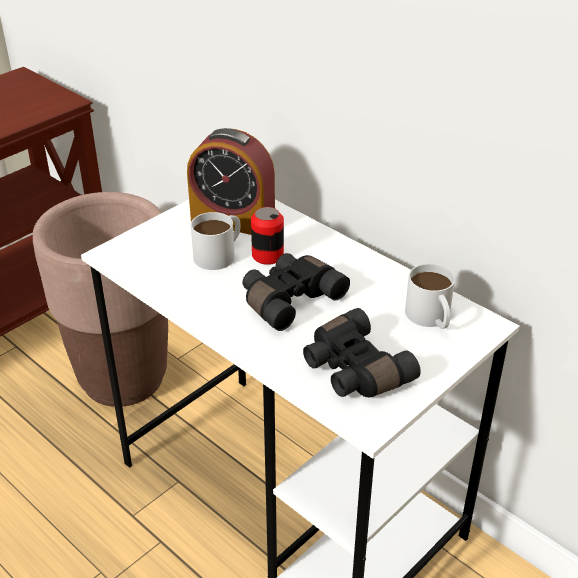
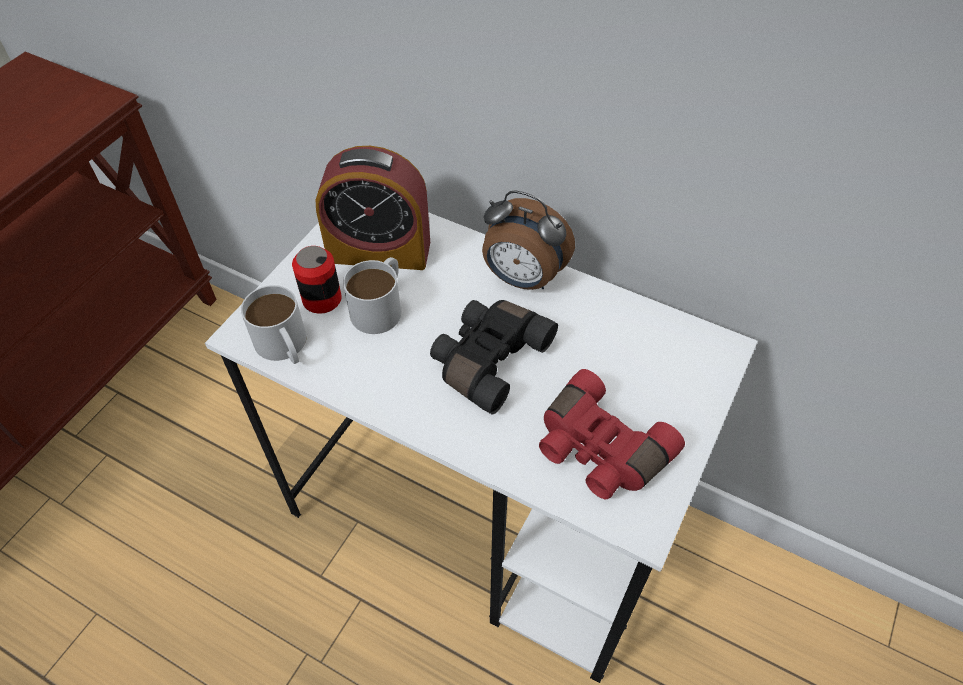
camera: 15 degrees left, 15 degrees up
brown planter [33,192,168,407] -> none
can [251,207,284,265] -> can moved to [292,246,342,314]
black binoculars [303,308,421,398] -> red binoculars [539,369,685,499]
white mug [405,264,455,329] -> white mug moved to [241,285,306,364]
none -> alarm clock [482,190,575,290]

